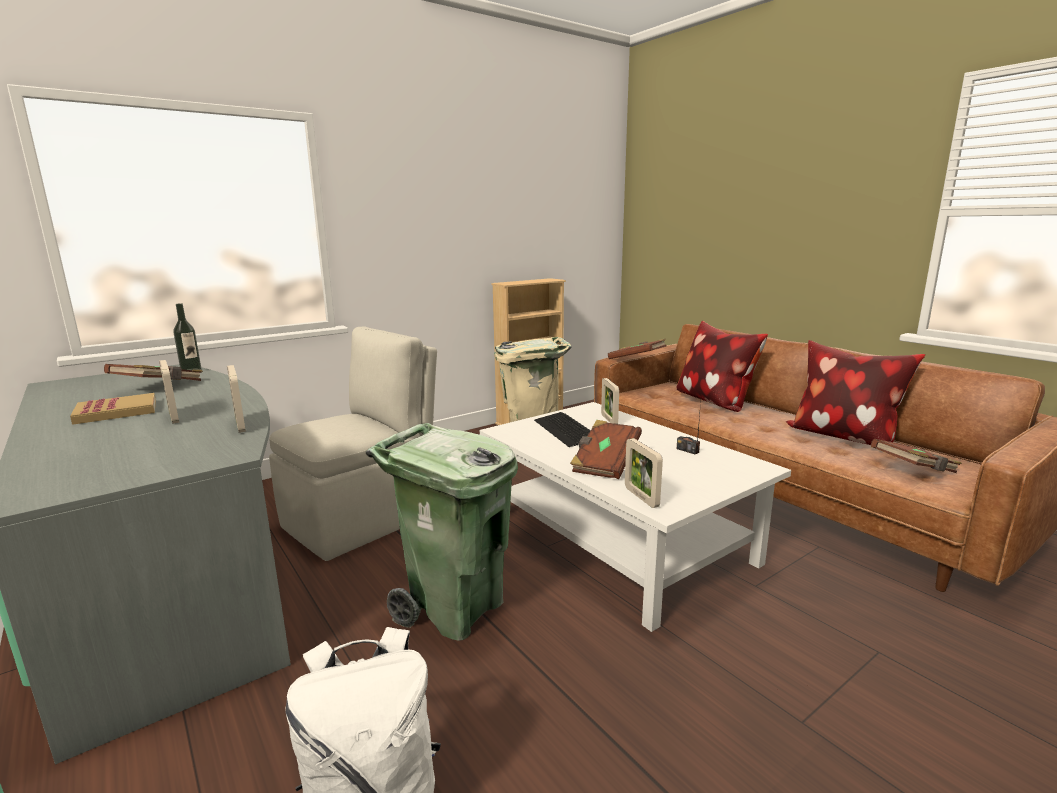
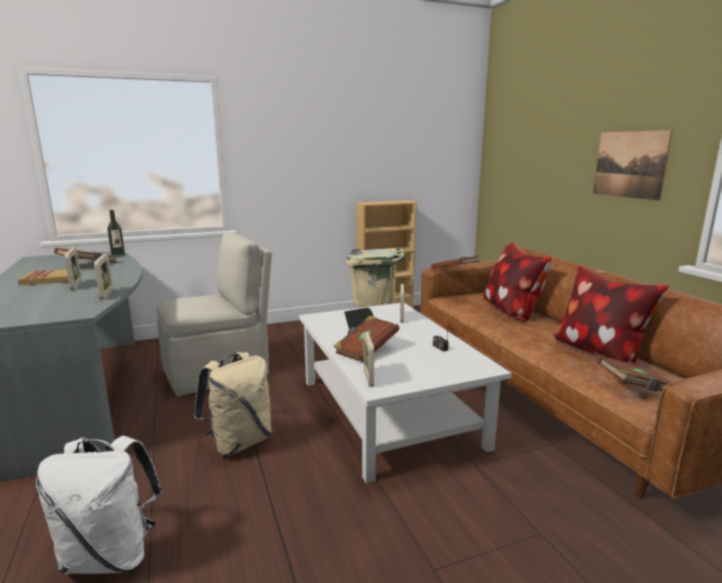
camera: 15 degrees right, 0 degrees up
green trash can [366,423,518,641] -> beige backpack [194,352,272,456]
none -> picture [593,130,672,201]

